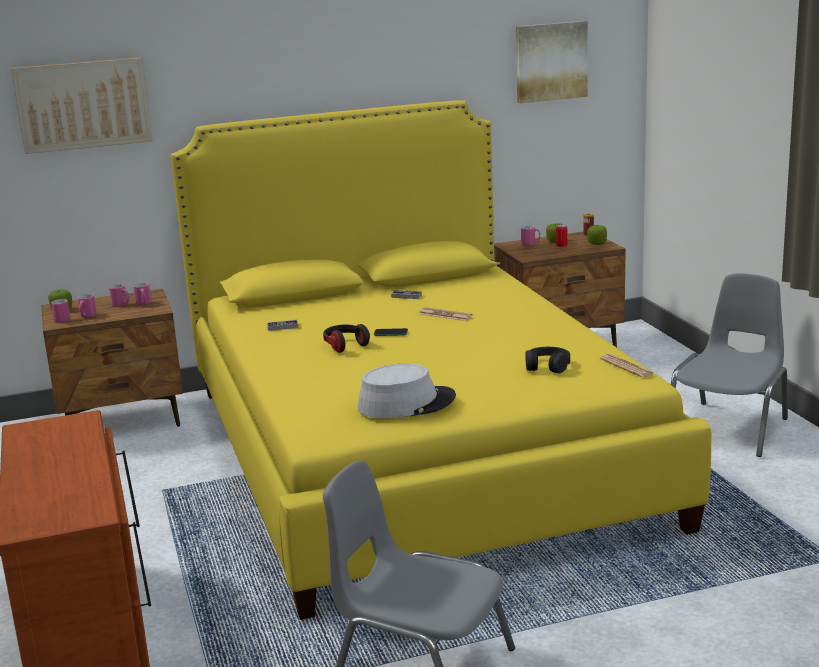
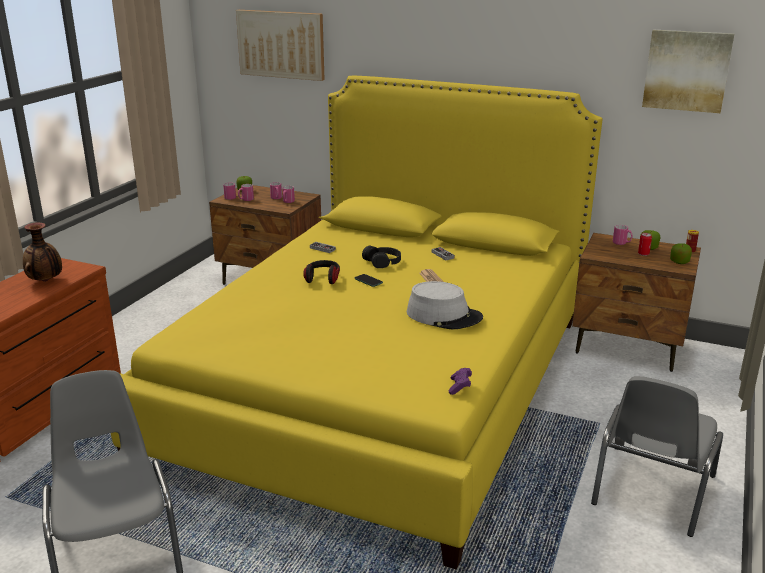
camera: 40 degrees right, 5 degrees up
grey hat [358,364,456,418] -> grey hat moved to [407,281,483,330]
black headphones [525,347,570,373] -> black headphones moved to [362,246,401,268]
newspaper [600,354,655,378] -> purple game controller [449,368,472,395]
grey chair [671,273,788,457] -> grey chair turned 135 degrees clockwise [591,376,723,537]
none -> vase [23,223,62,282]

